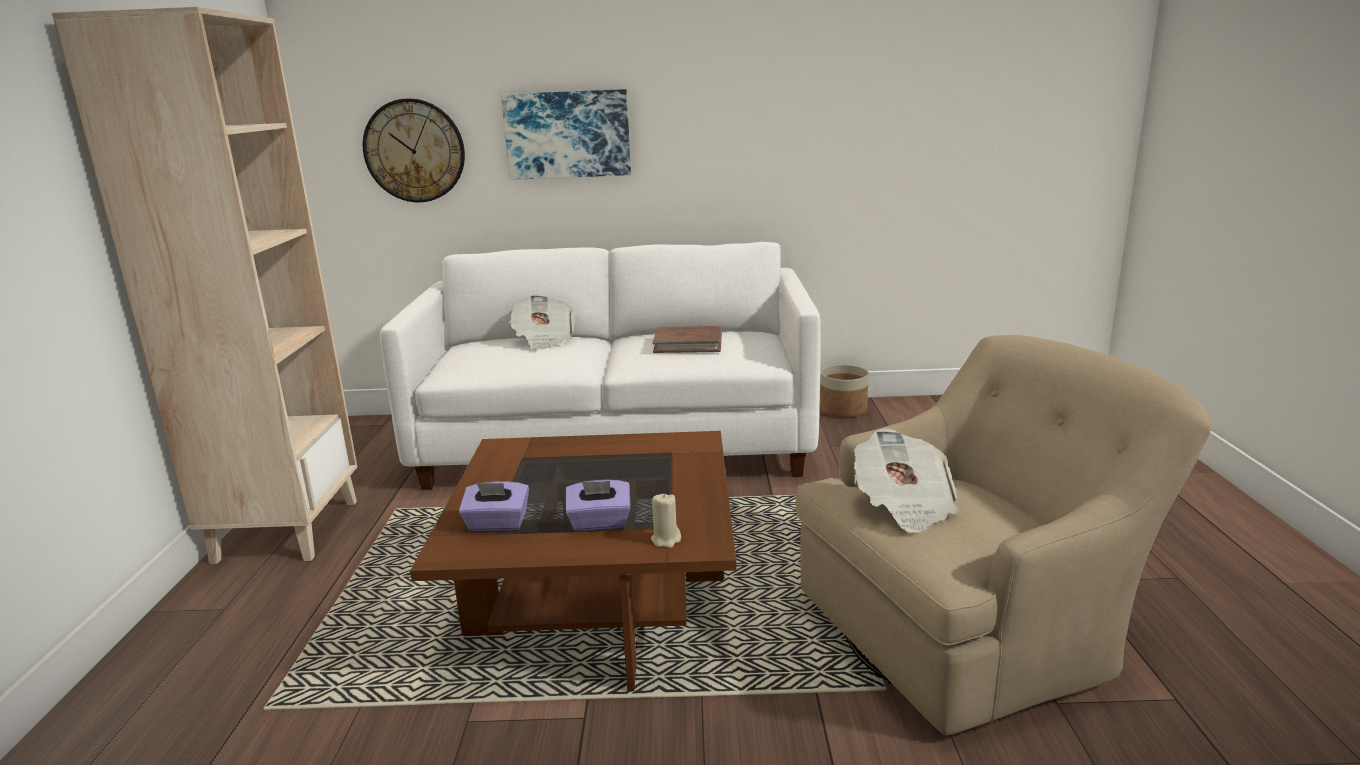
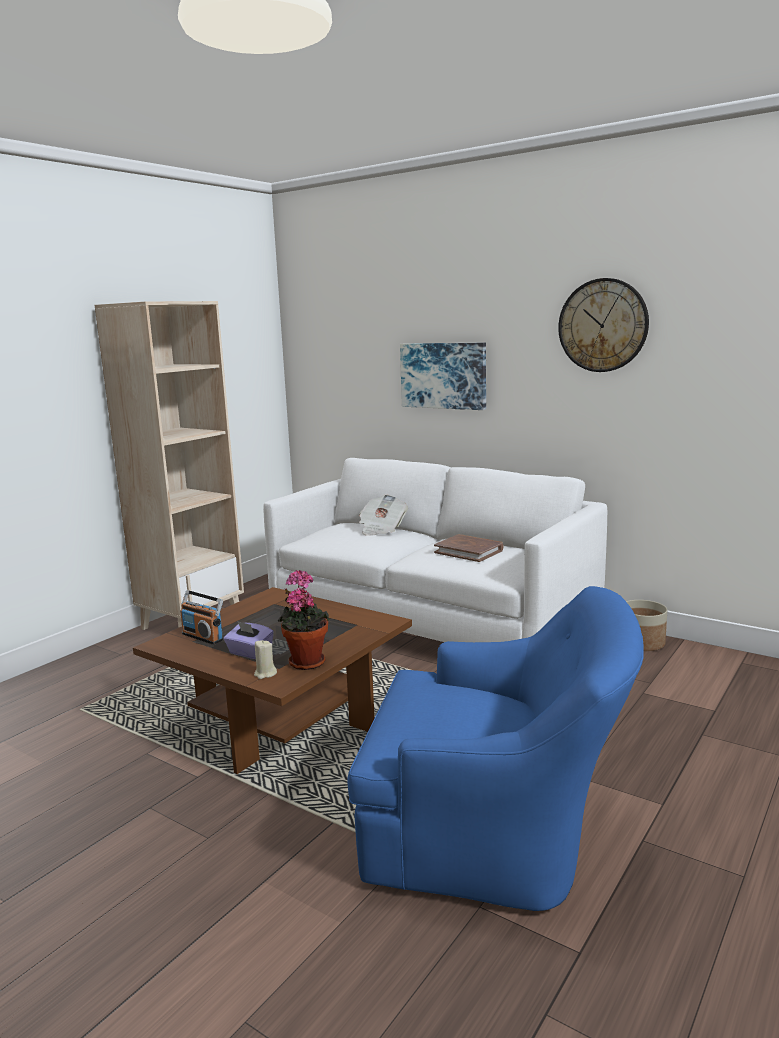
camera: 35 degrees right, 5 degrees down
wall clock [363,99,465,202] -> wall clock moved to [558,278,649,372]
purple tissue box [459,481,529,531] -> radio [180,590,223,644]
beige armchair [796,335,1212,736] -> blue armchair [348,586,644,911]
newspaper [854,429,959,533] -> none
none -> potted plant [278,570,330,670]

